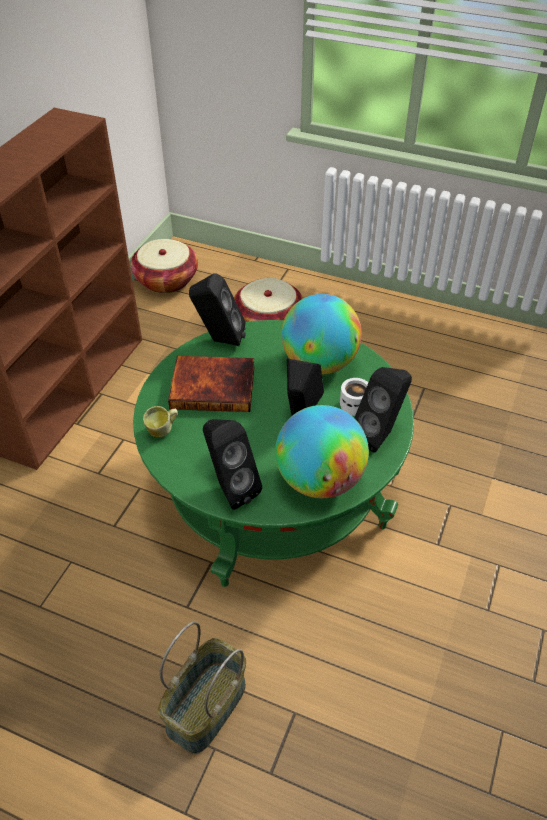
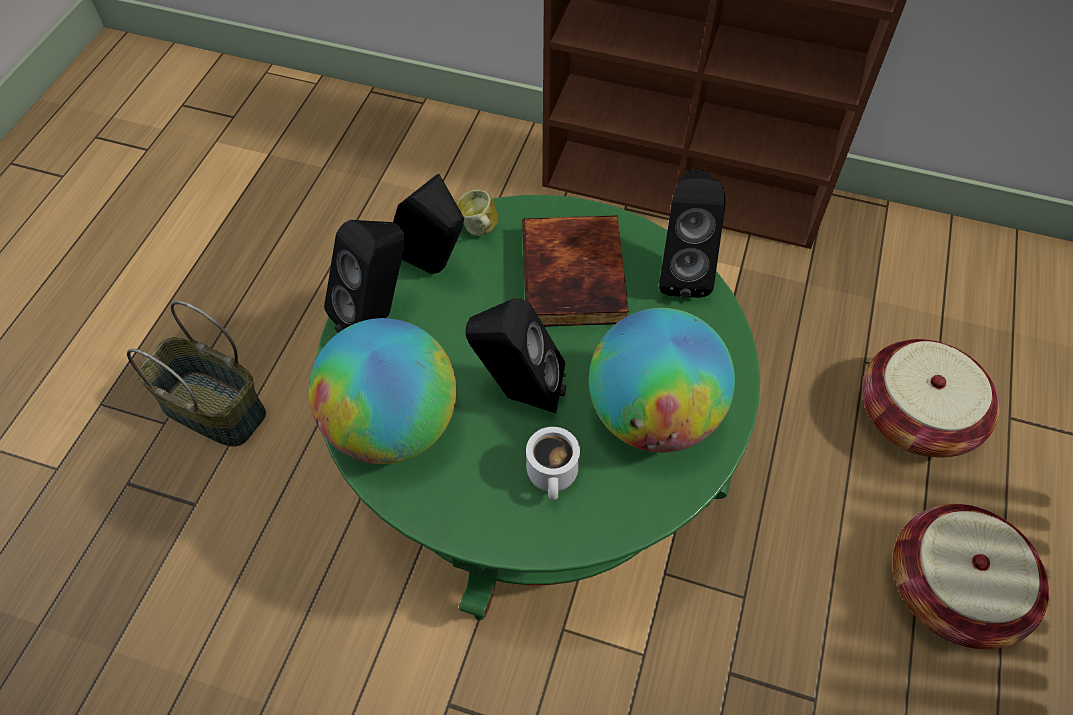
camera: 85 degrees right, 10 degrees up
basket [130,239,198,293] -> basket moved to [893,504,1049,649]
black speaker [354,367,412,453] -> black speaker moved to [393,174,464,274]

